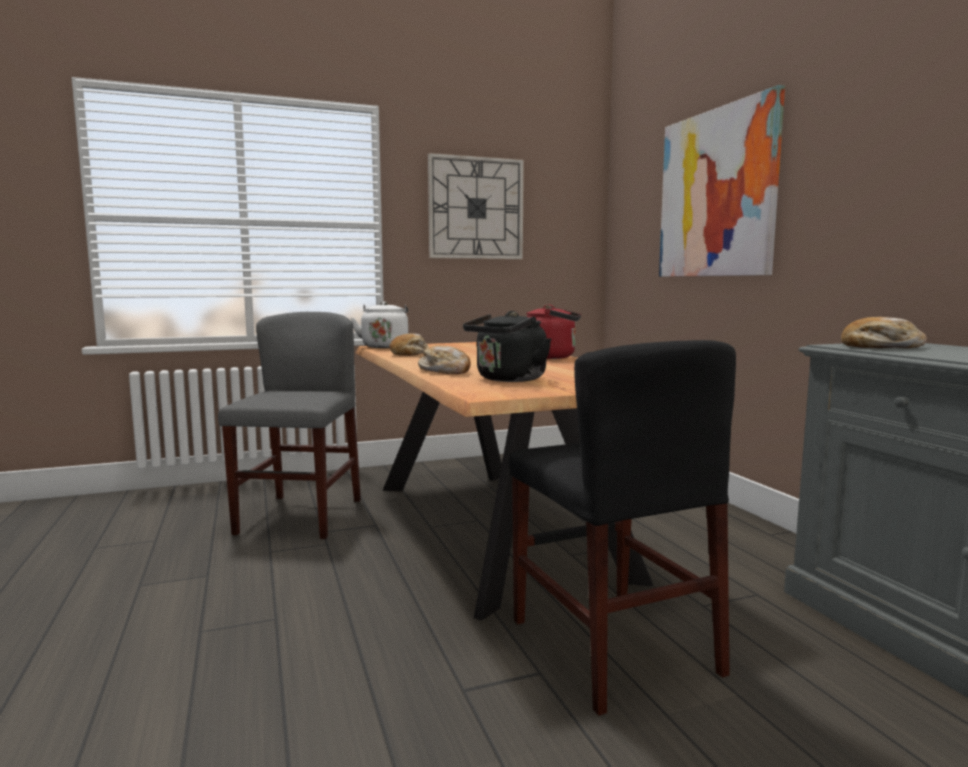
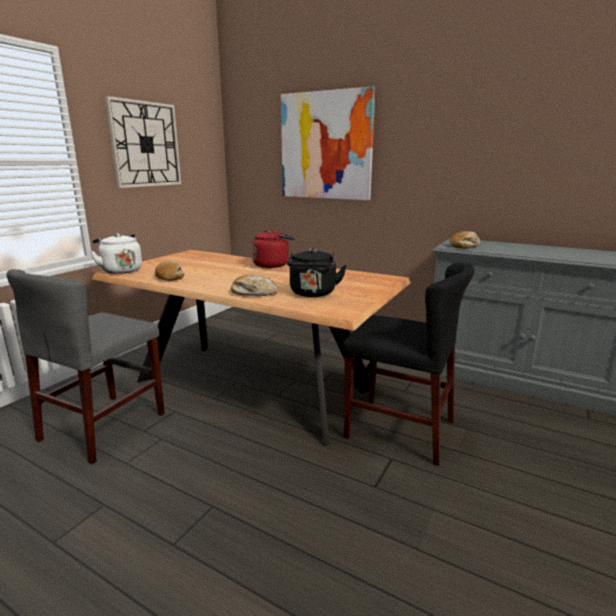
camera: 40 degrees left, 10 degrees up
grey chair [218,312,361,539] -> grey chair turned 120 degrees counterclockwise [6,269,165,464]

